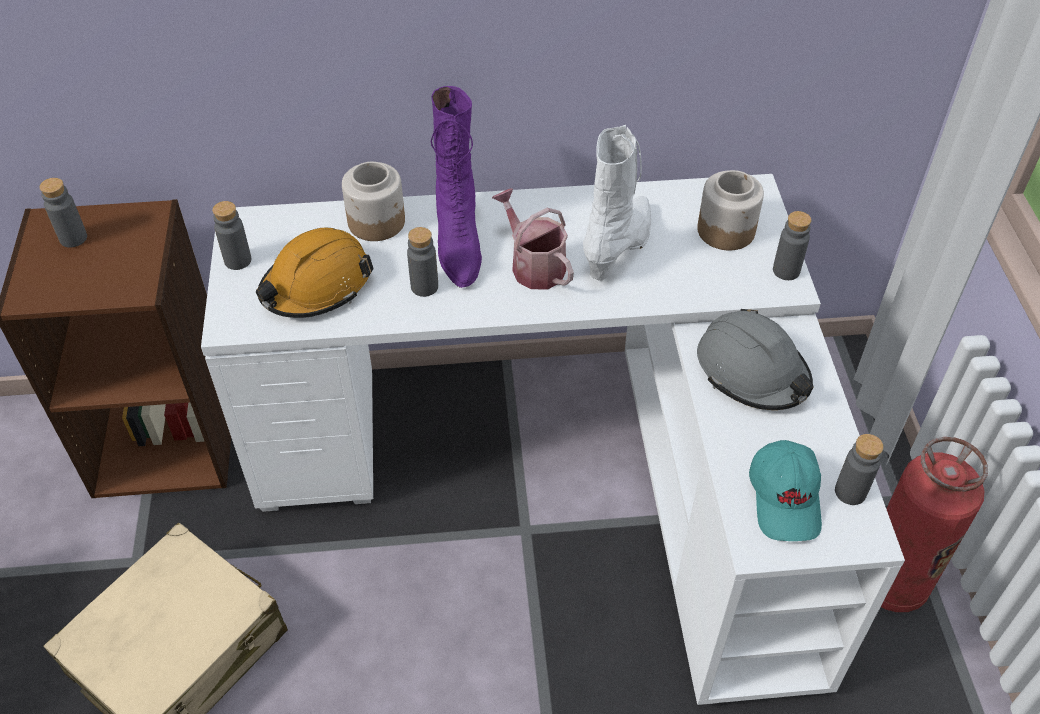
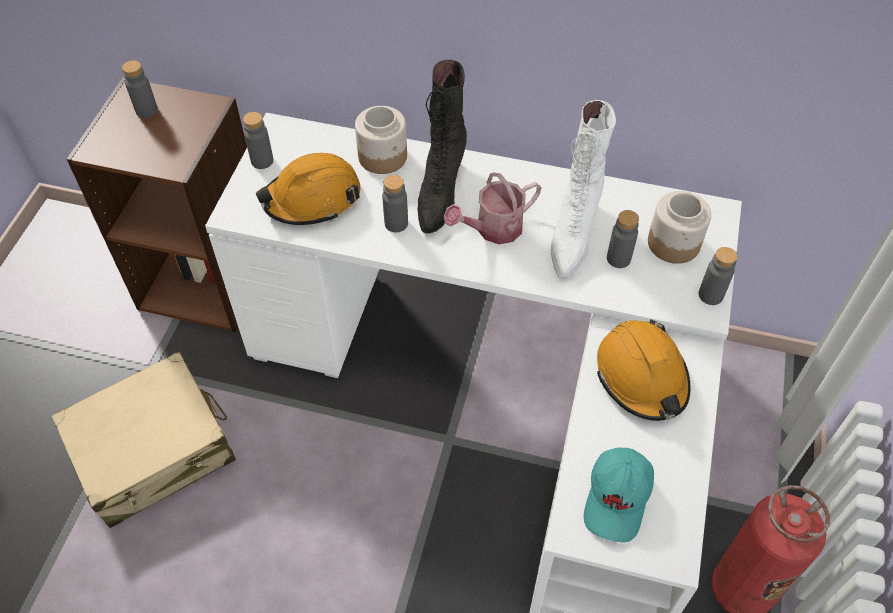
camera: 20 degrees right, 5 degrees up
purple boot [430,86,482,288] -> black boot [417,60,467,233]
watering can [492,188,574,289] -> watering can turned 105 degrees counterclockwise [444,172,542,244]
white boot [583,125,651,281] -> white boot turned 150 degrees clockwise [551,100,616,277]
grey hard hat [697,309,813,410] -> orange hard hat [597,319,691,421]
grey bottle [835,434,884,505] -> grey bottle moved to [607,210,639,268]

